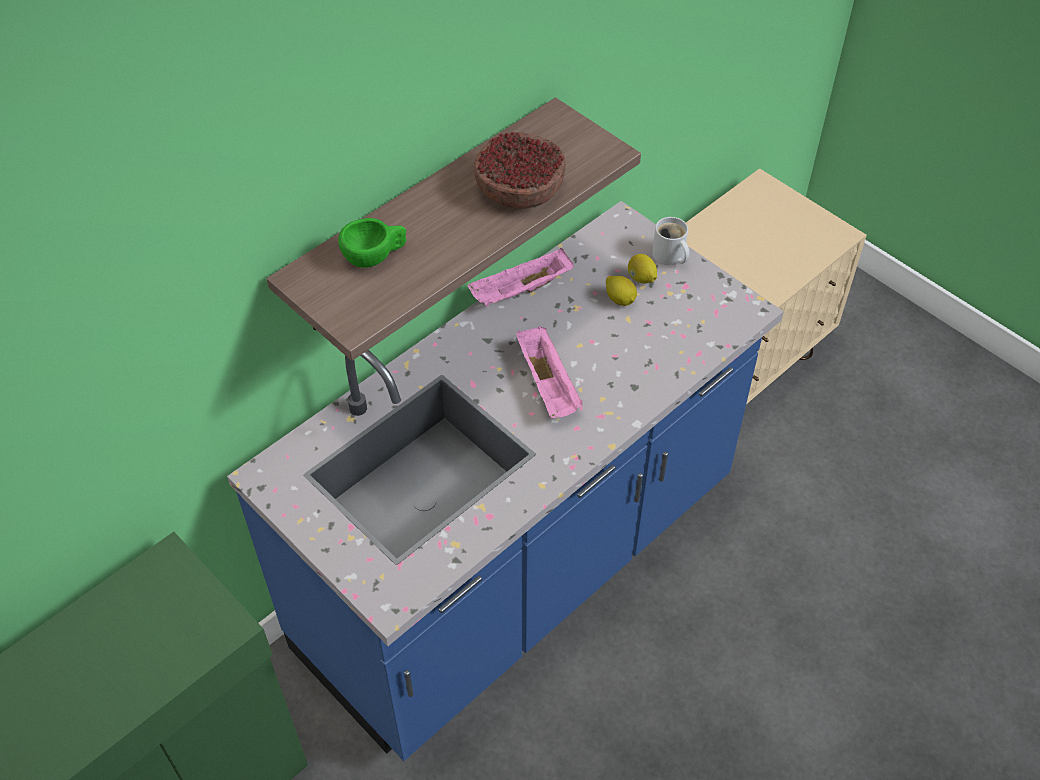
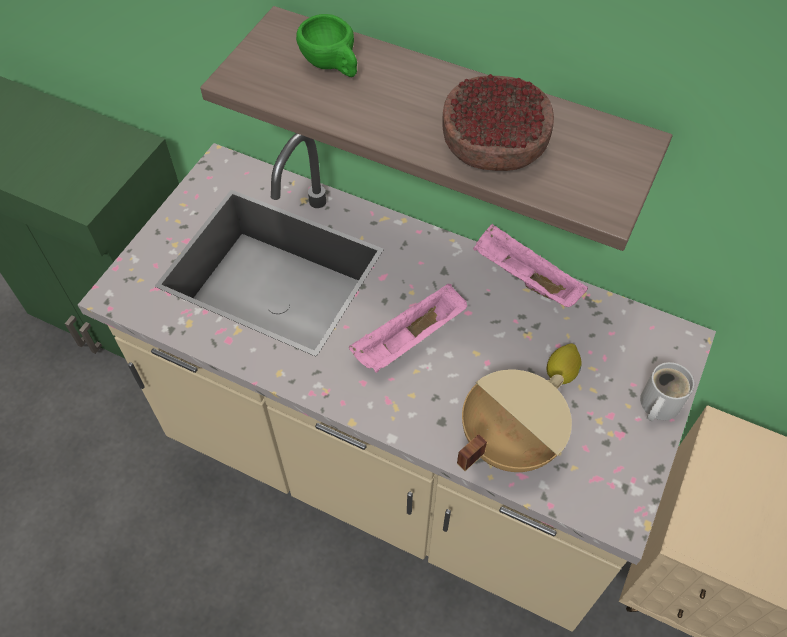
camera: 70 degrees right, 5 degrees up
blue counter [227,201,784,761] -> beige counter [78,133,716,632]
lemon [628,254,657,283] -> none
none -> beige cooking pot [457,369,572,472]

